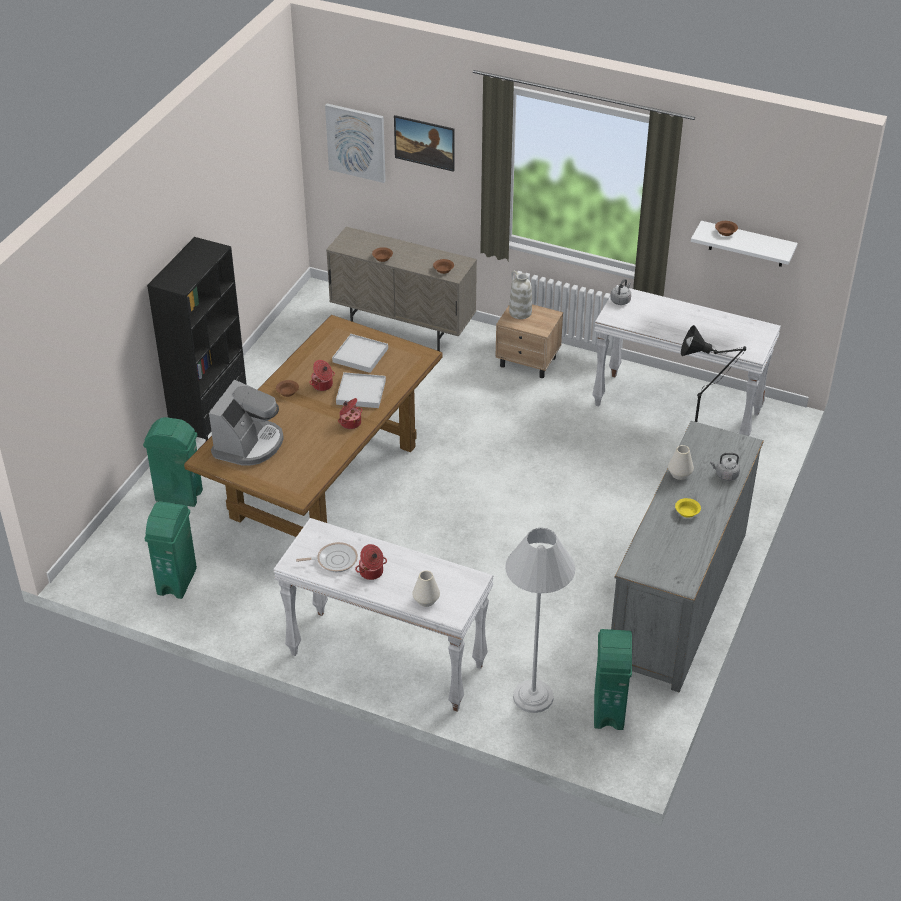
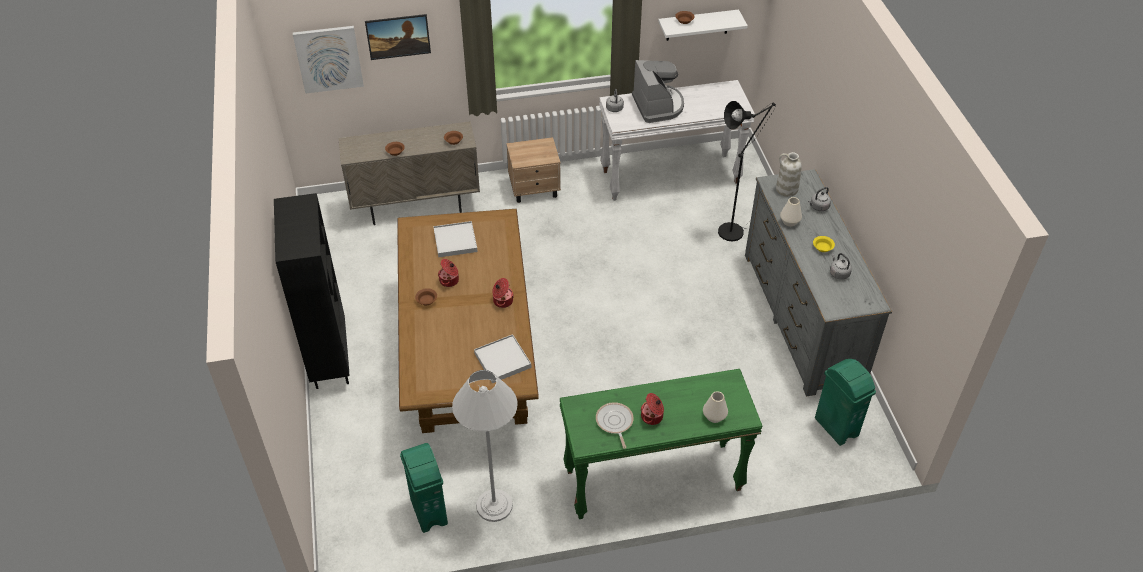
camera: 35 degrees left, 5 degrees up
green trash can [143,417,203,507] -> none
coffee machine [209,380,284,466] -> coffee machine moved to [632,60,684,123]
white console table [273,518,493,712] -> green console table [560,369,763,519]
frying pan [296,542,358,572] -> frying pan turned 60 degrees counterclockwise [596,402,634,449]
white tray [336,372,386,408] -> white tray moved to [474,334,531,383]
white floor lamp [505,528,575,713] -> white floor lamp moved to [452,370,518,522]
white vase [509,271,532,319] -> white vase moved to [776,152,802,197]
none -> grey kettle [830,253,852,280]

